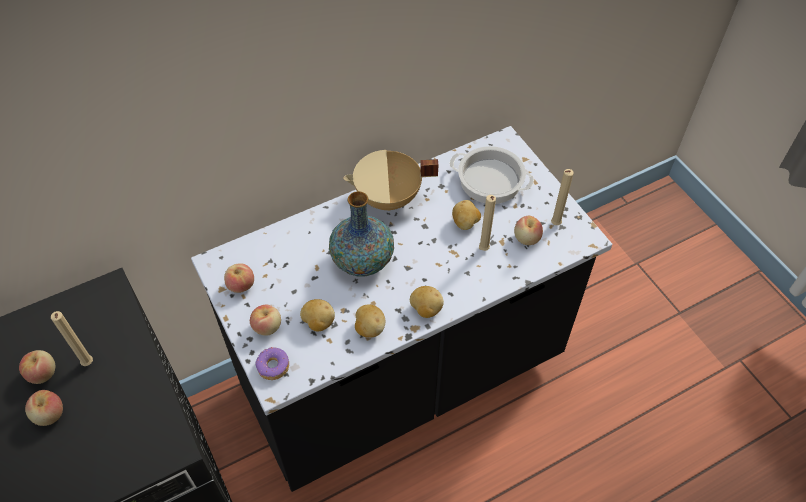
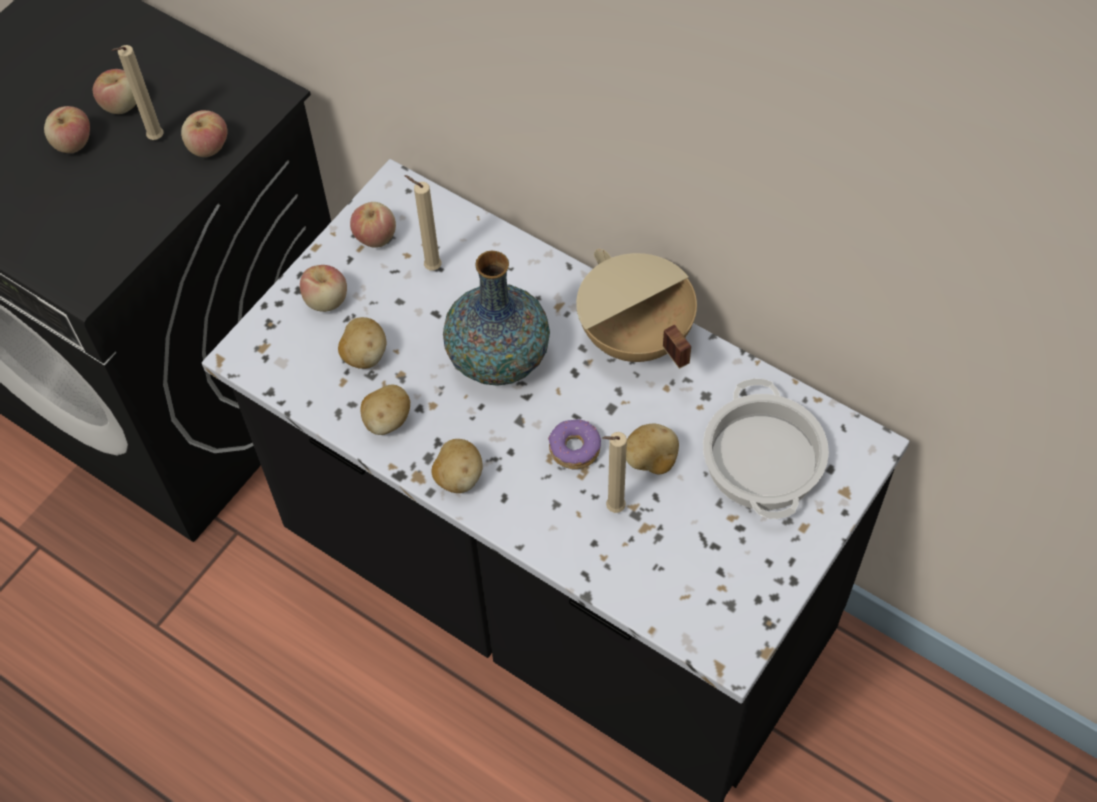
camera: 65 degrees right, 5 degrees up
donut [255,347,289,380] -> donut moved to [548,419,601,469]
apple [514,216,543,245] -> apple moved to [181,110,227,157]
beige candle [551,169,574,225] -> beige candle moved to [404,175,442,270]

